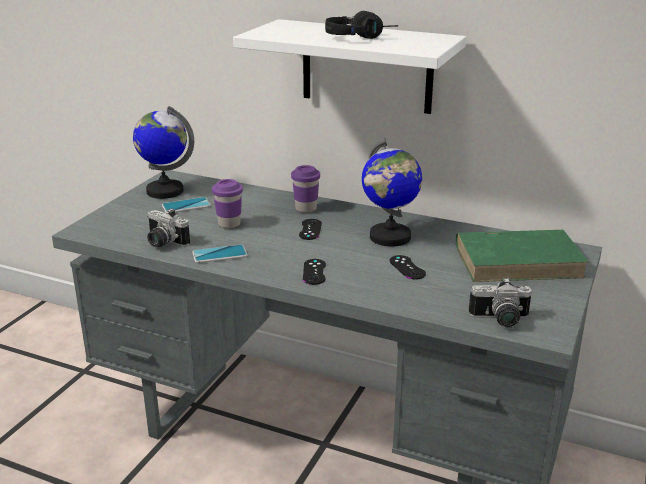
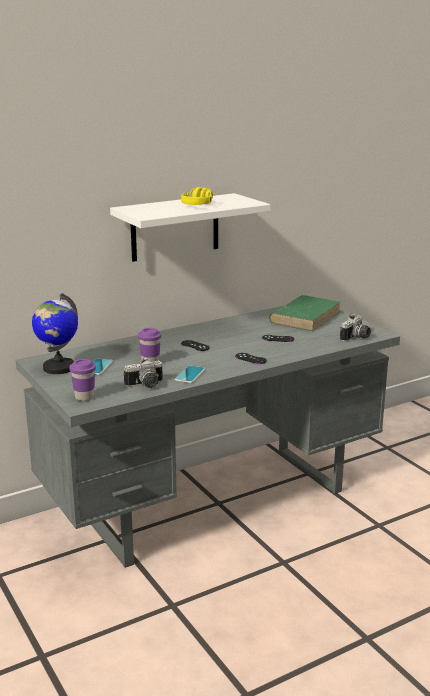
camera: 55 degrees left, 5 degrees down
purple cup [291,165,320,213] -> purple cup moved to [69,359,96,401]
black headphones [325,11,398,39] -> yellow headphones [181,187,216,205]
globe [362,138,422,247] -> none

